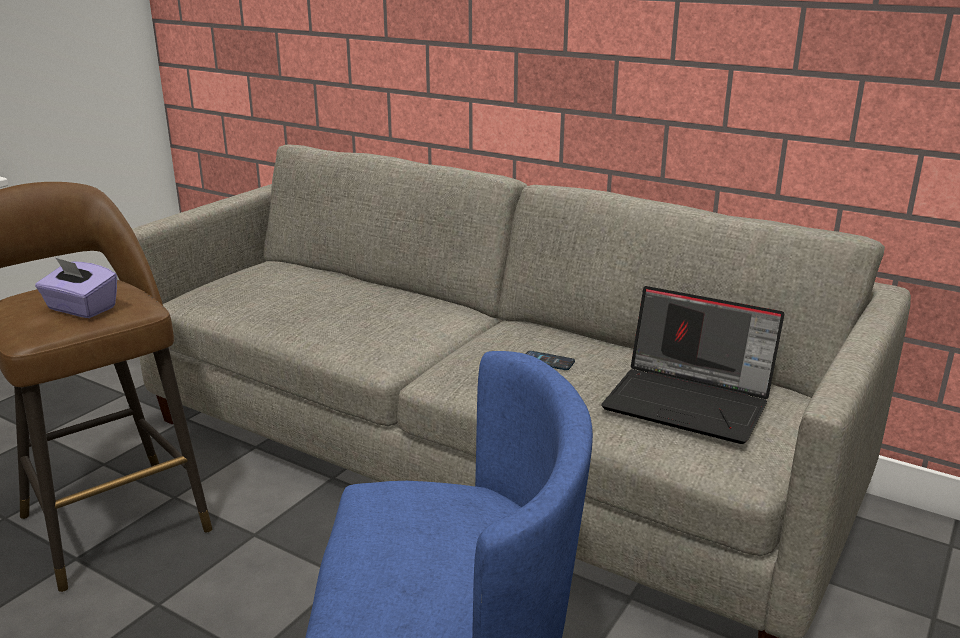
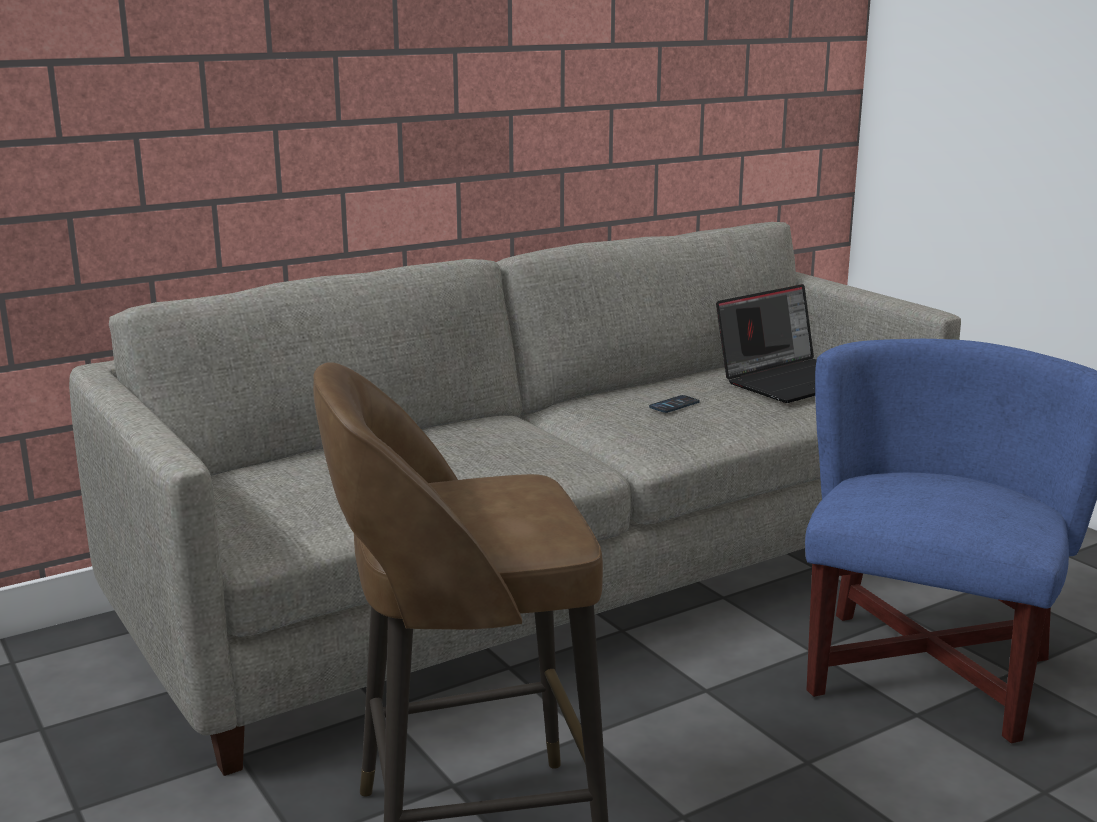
camera: 65 degrees left, 5 degrees down
purple tissue box [35,257,117,318] -> none

